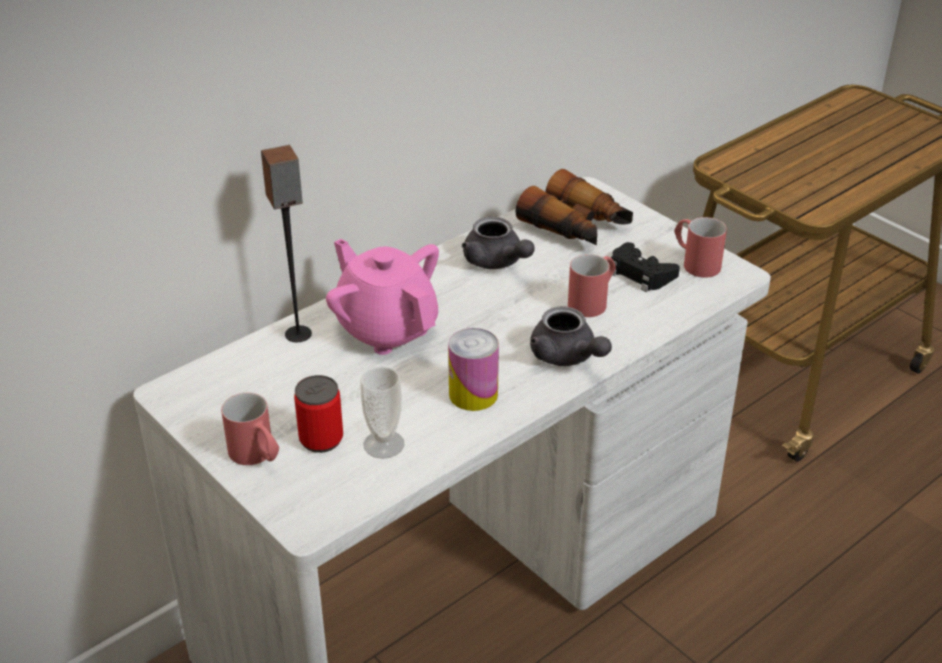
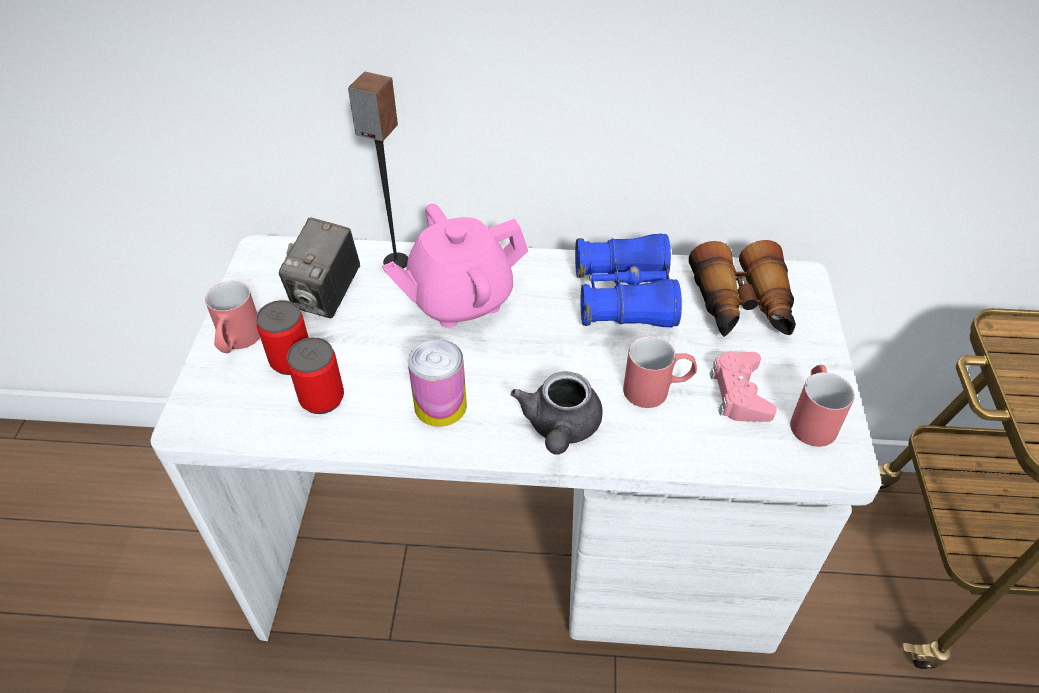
camera: 45 degrees right, 10 degrees up
pink teapot [326,239,439,355] -> pink teapot turned 120 degrees counterclockwise [382,204,528,328]
cup [360,367,405,459] -> can [287,337,344,414]
grey teapot [462,217,534,269] -> blue binoculars [575,234,682,328]
black game controller [611,242,680,292] -> pink game controller [710,352,777,422]
none -> camera [279,217,360,318]

